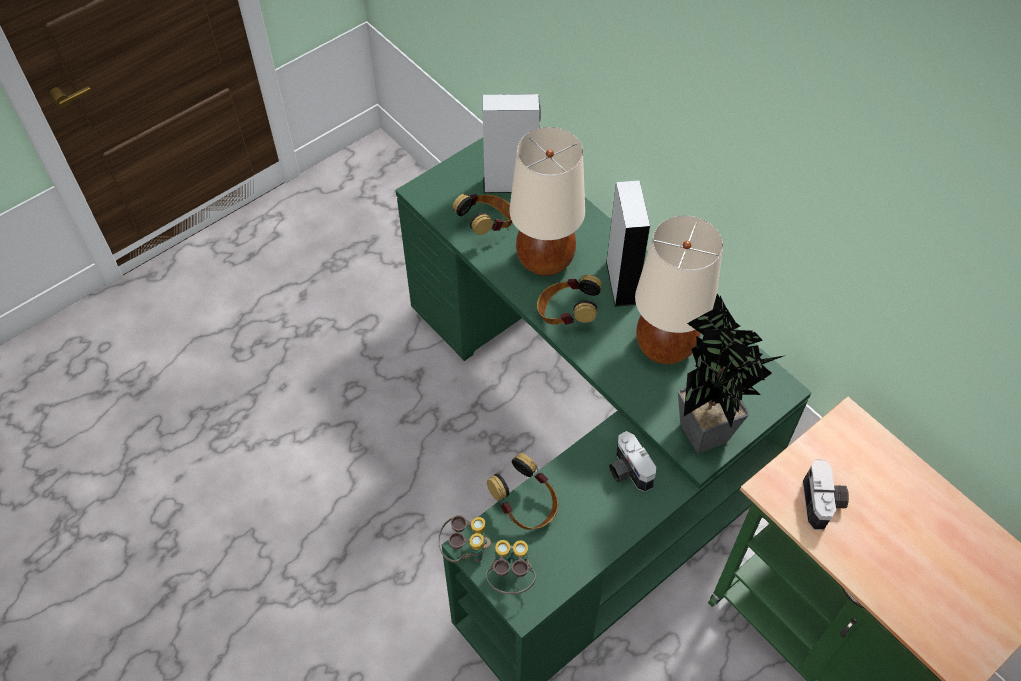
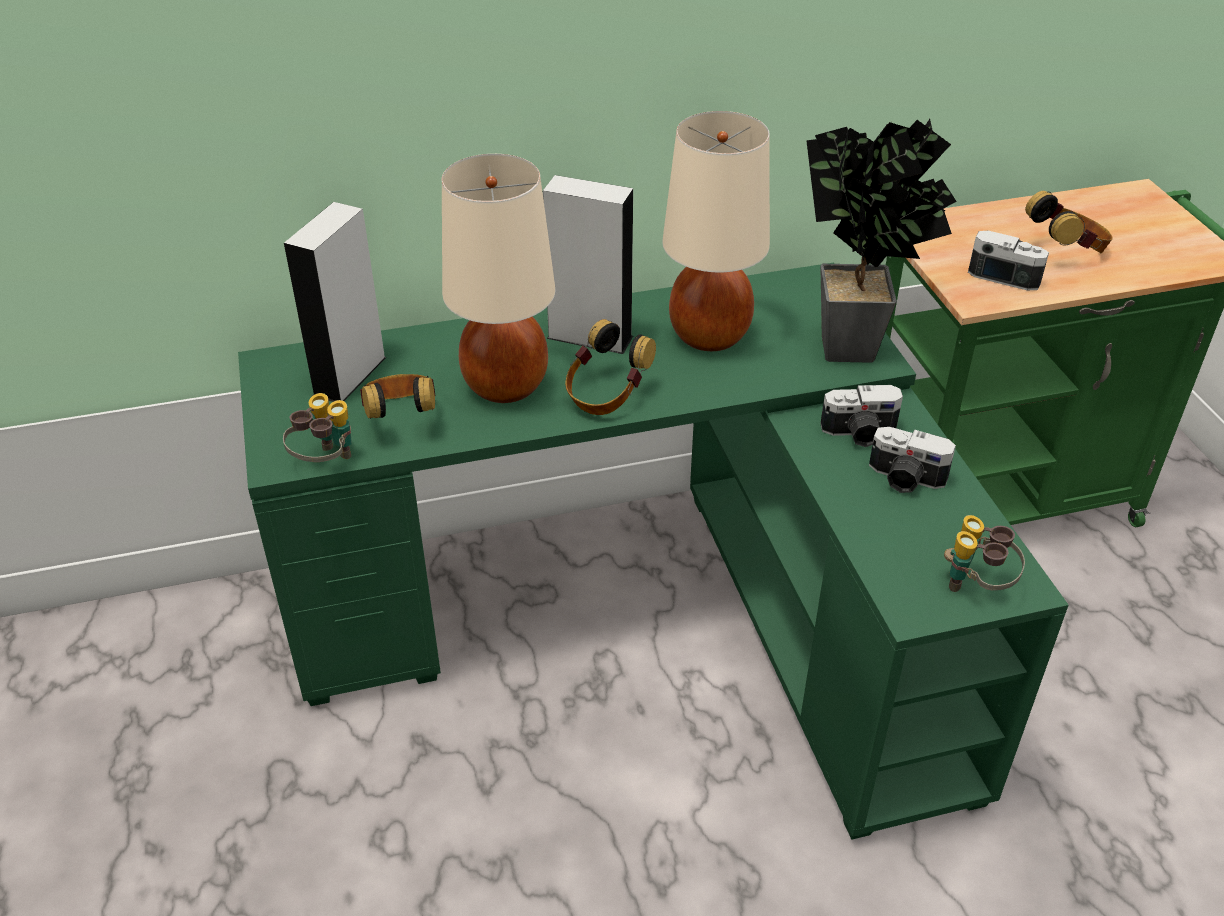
camera: 65 degrees left, 15 degrees down
binoculars [438,515,491,563] -> binoculars moved to [283,393,352,462]
headphones [487,453,558,530] -> headphones moved to [1025,191,1113,253]
none -> camera [869,427,956,493]

